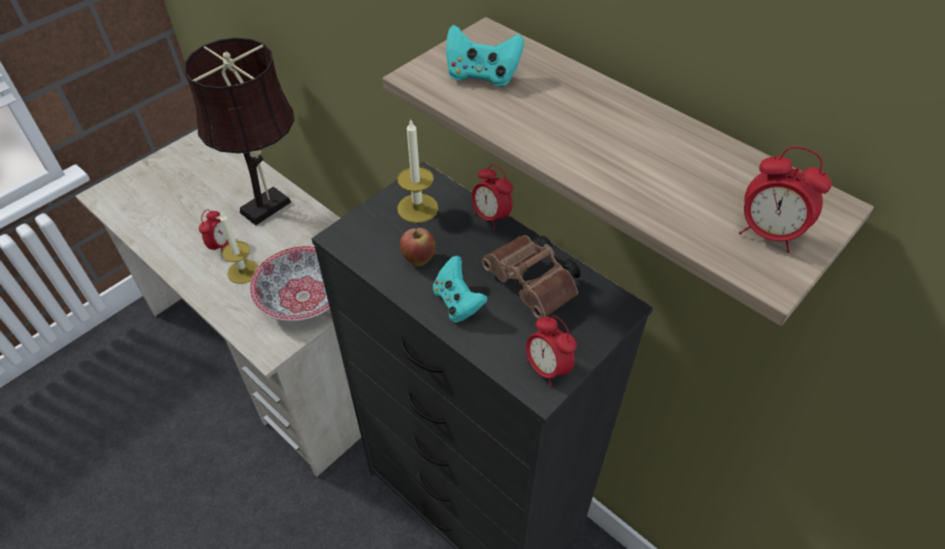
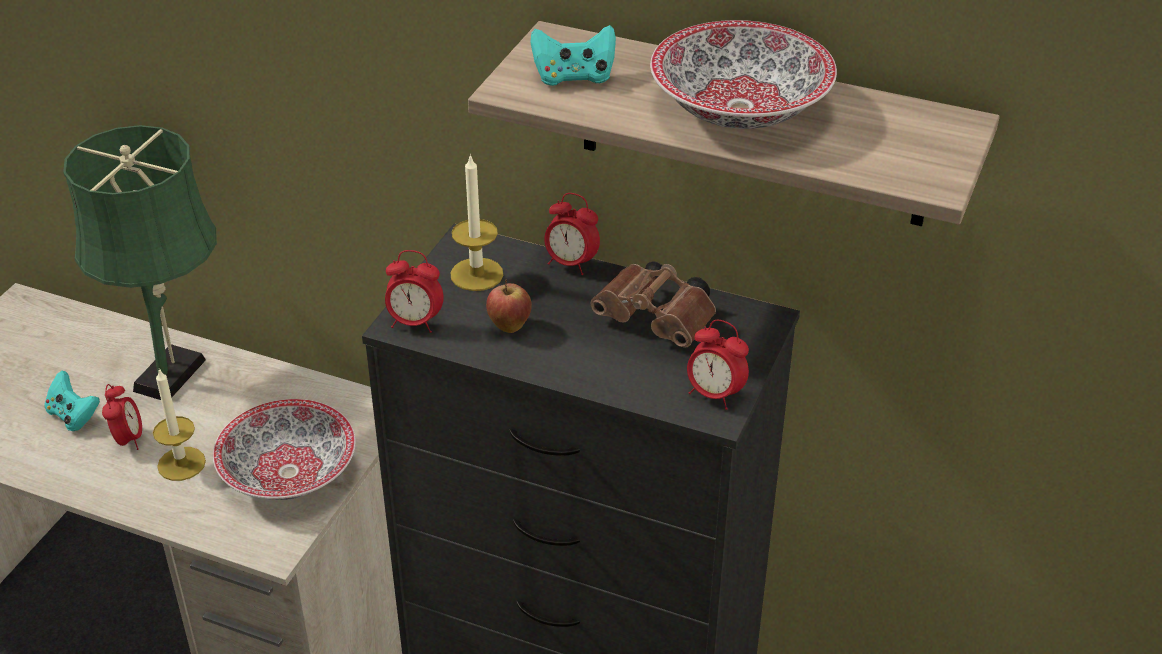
camera: 20 degrees left, 10 degrees down
brown table lamp [184,38,294,225] -> green table lamp [63,125,217,400]
turquoise game controller [433,256,488,322] -> turquoise game controller moved to [44,371,100,431]
alarm clock [739,146,832,253] -> alarm clock moved to [385,250,444,333]
none -> bowl [650,20,837,129]

